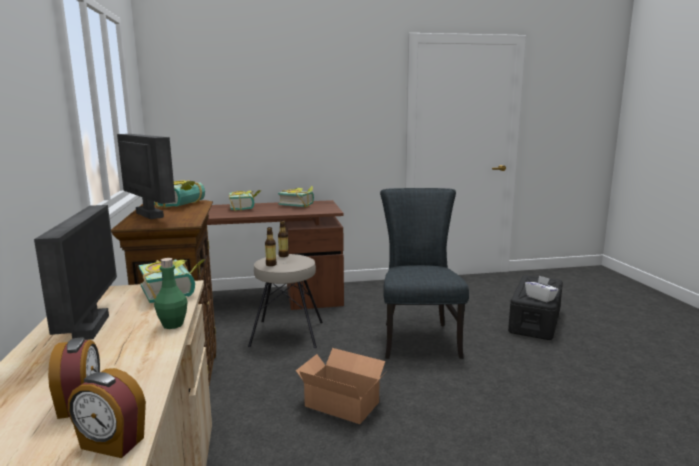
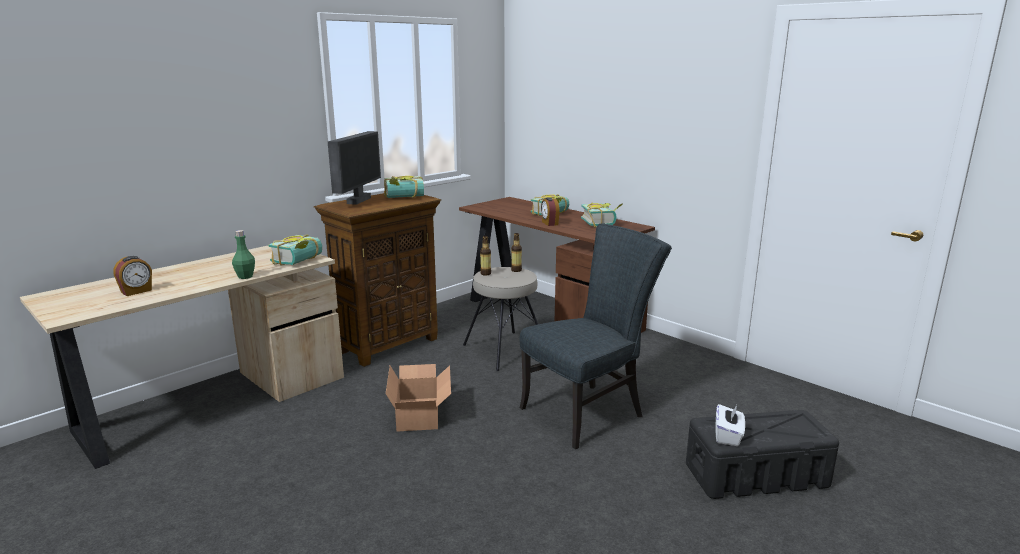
camera: 55 degrees right, 5 degrees up
monitor [34,205,117,340] -> none
alarm clock [68,368,146,458] -> alarm clock moved to [541,197,560,226]

